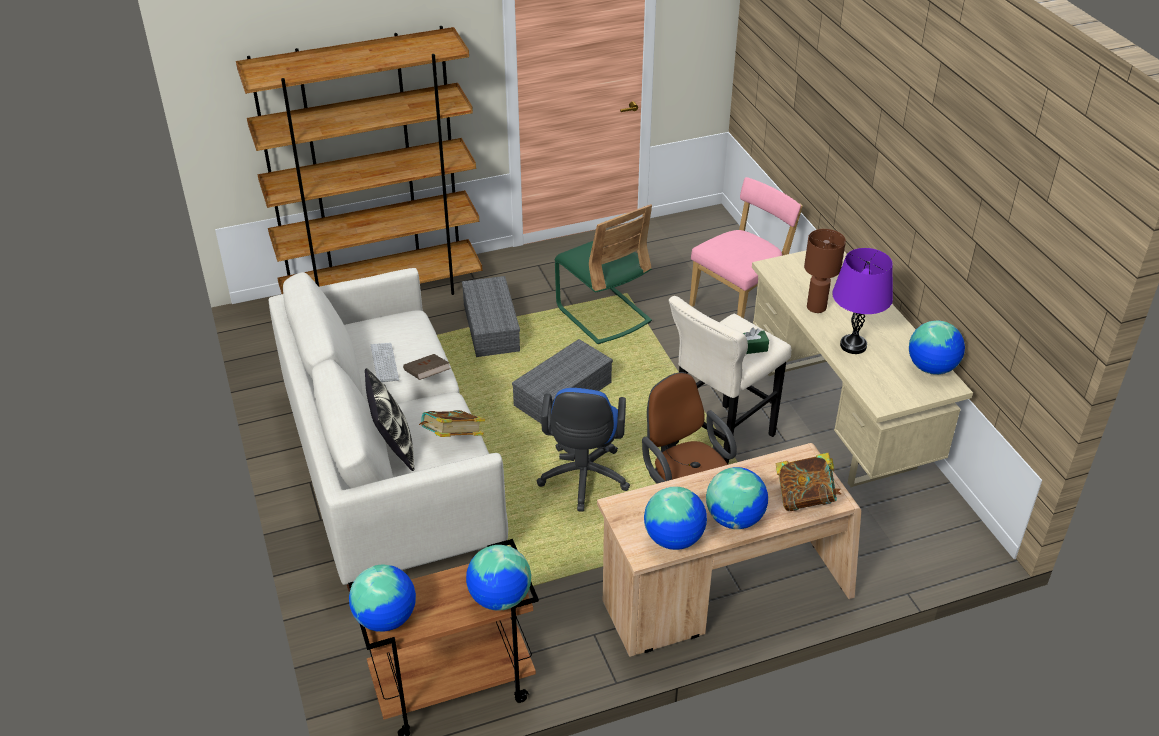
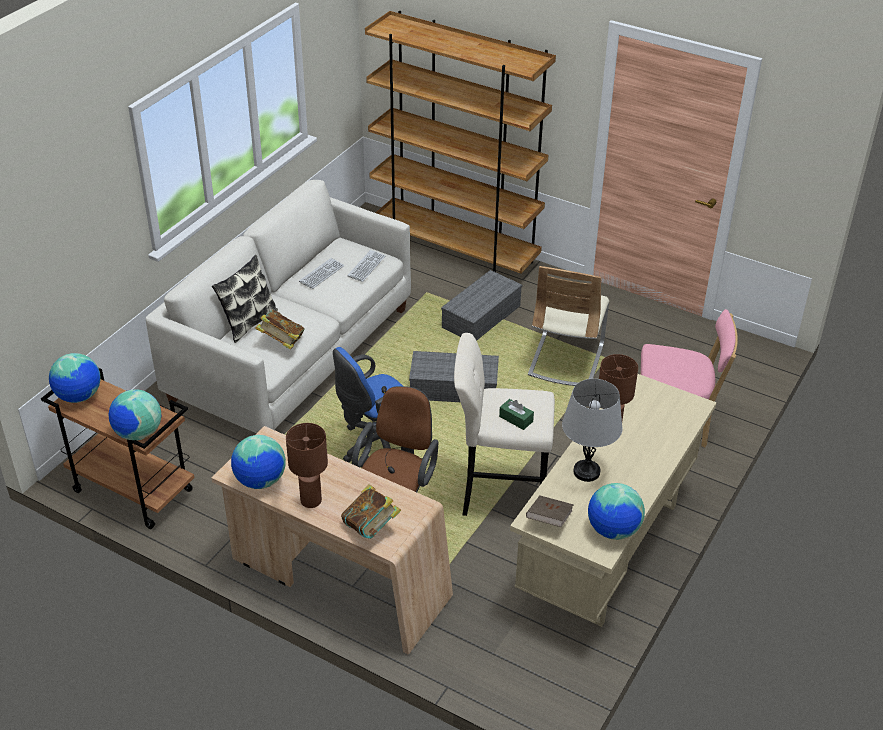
camera: 50 degrees right, 0 degrees up
brown book [403,354,451,380] -> brown book moved to [526,495,574,527]
green chair [555,204,652,344] -> beige chair [528,266,609,386]
globe [706,467,768,529] -> brown table lamp [286,423,328,508]
purple table lamp [832,248,893,354] -> grey table lamp [562,379,623,482]
none -> keyboard [347,250,385,282]

